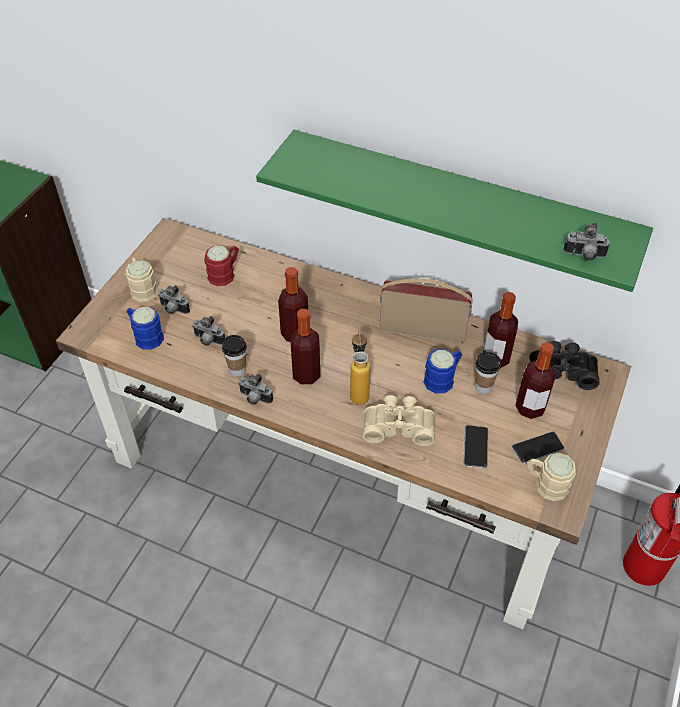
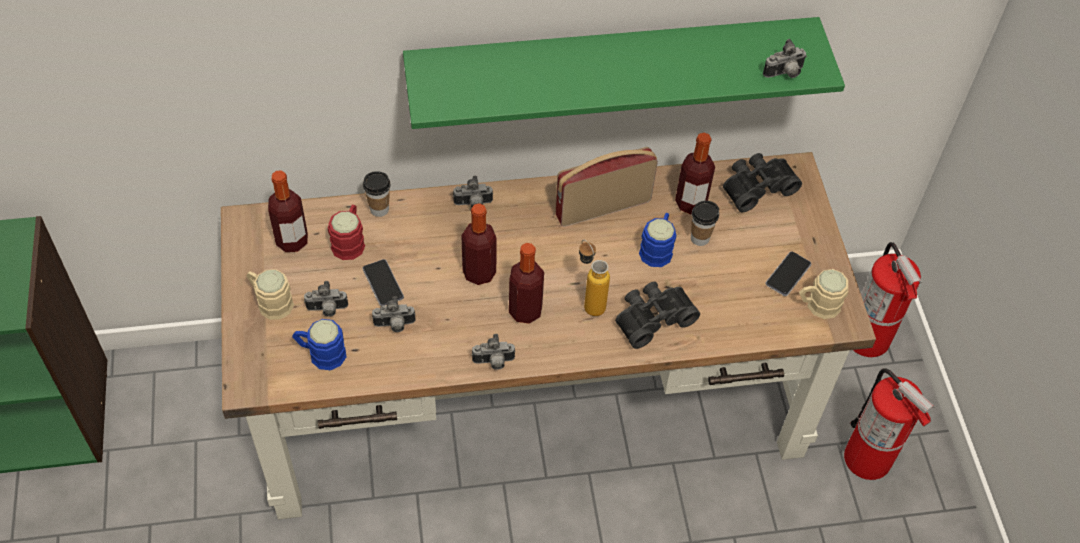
camera: 35 degrees left, 5 degrees up
cup [222,335,247,377] -> cup moved to [363,171,390,217]
beige binoculars [363,395,435,446] -> black binoculars [615,281,700,349]
phone [463,425,489,468] -> phone moved to [362,259,404,306]
bottle [515,342,556,419] -> bottle moved to [268,171,308,252]
none -> camera [453,176,493,207]
none -> fire extinguisher [844,368,935,480]

